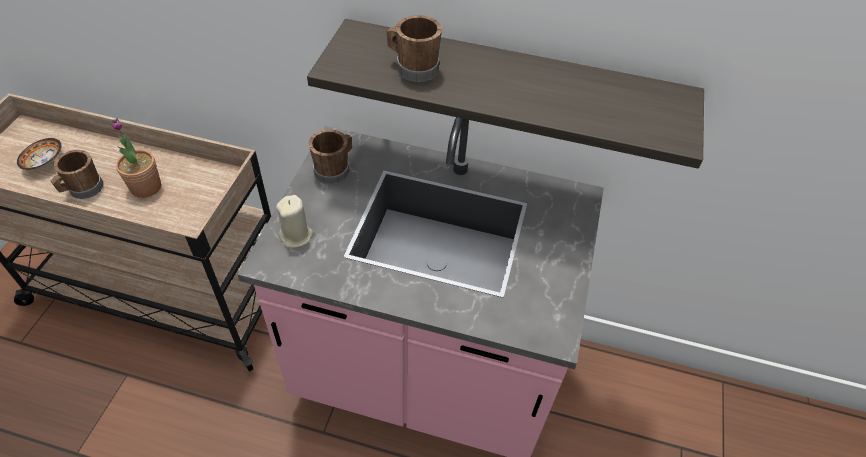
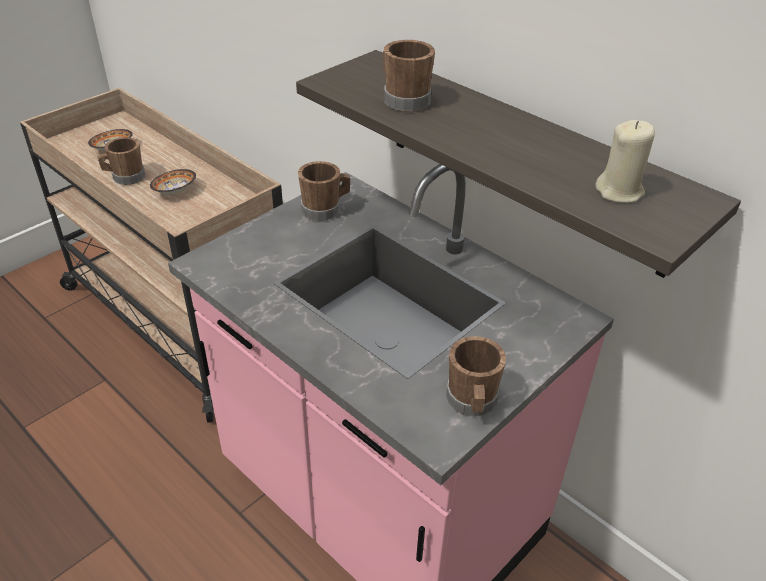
camera: 30 degrees right, 10 degrees down
potted plant [112,118,161,198] -> bowl [150,169,196,194]
beige candle [276,195,313,248] -> beige candle moved to [595,120,655,203]
none -> brown mug [446,336,506,417]

